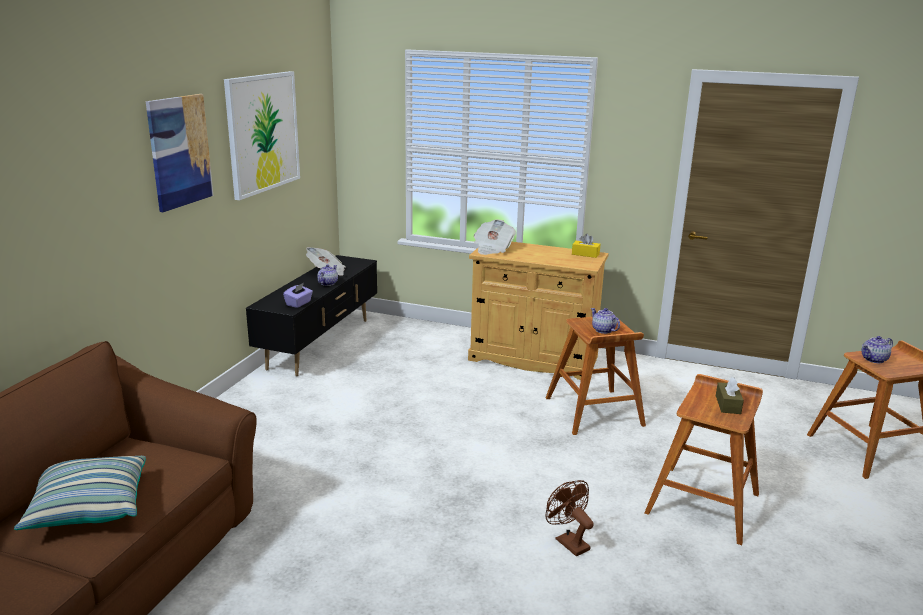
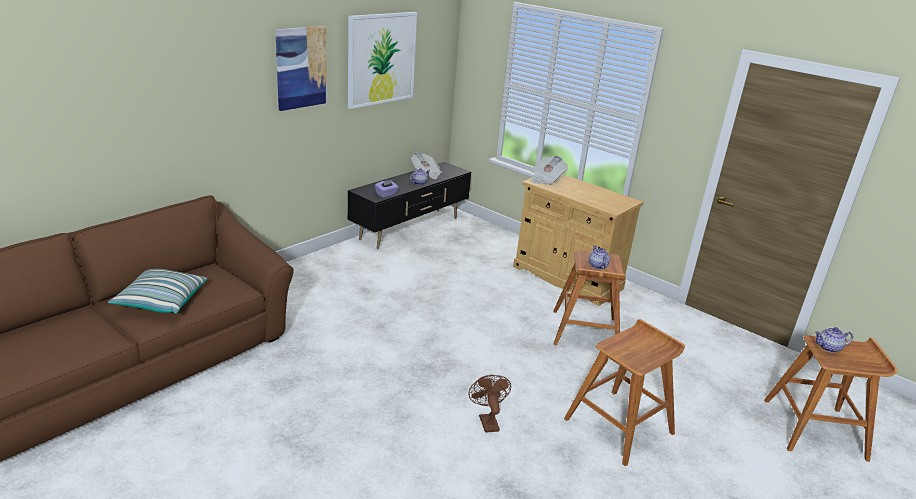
camera: 20 degrees right, 5 degrees up
yellow tissue box [572,234,600,258] -> none
brown tissue box [716,377,744,414] -> none

